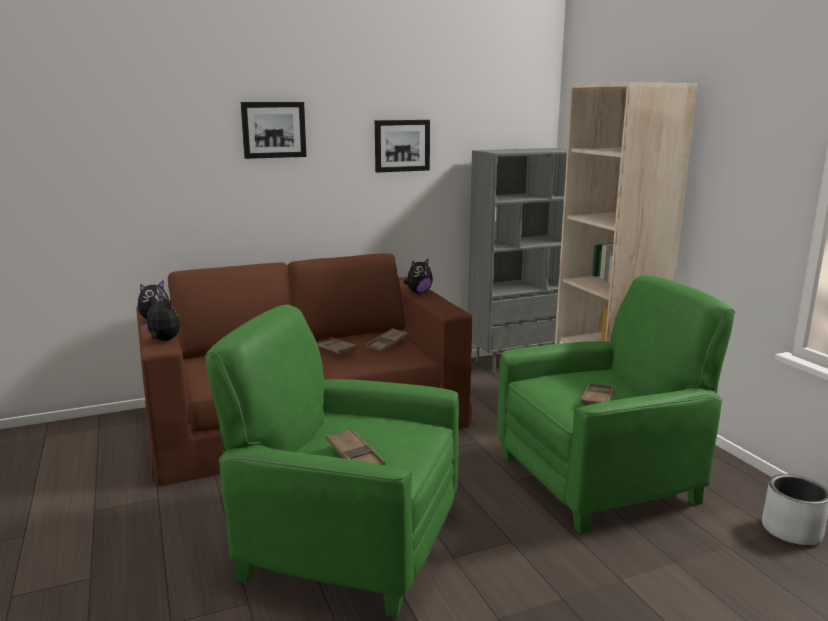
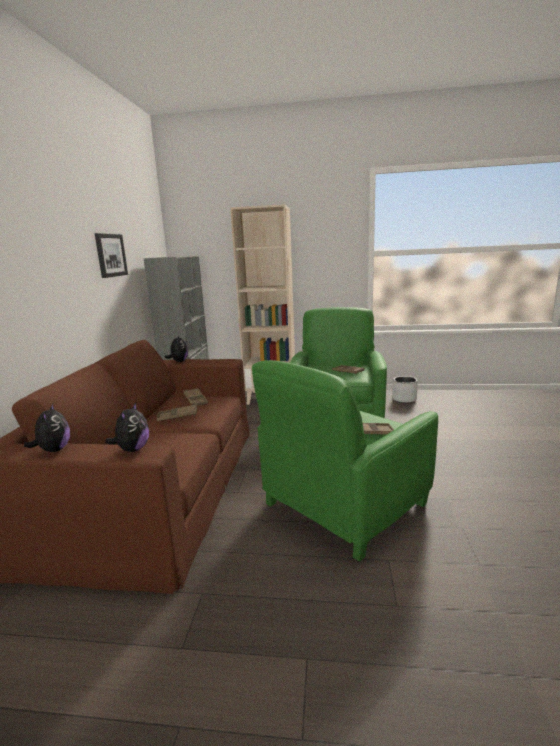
camera: 60 degrees left, 0 degrees up
plush toy [141,297,180,341] -> plush toy turned 135 degrees clockwise [105,402,149,452]
picture [240,102,307,159] -> none

